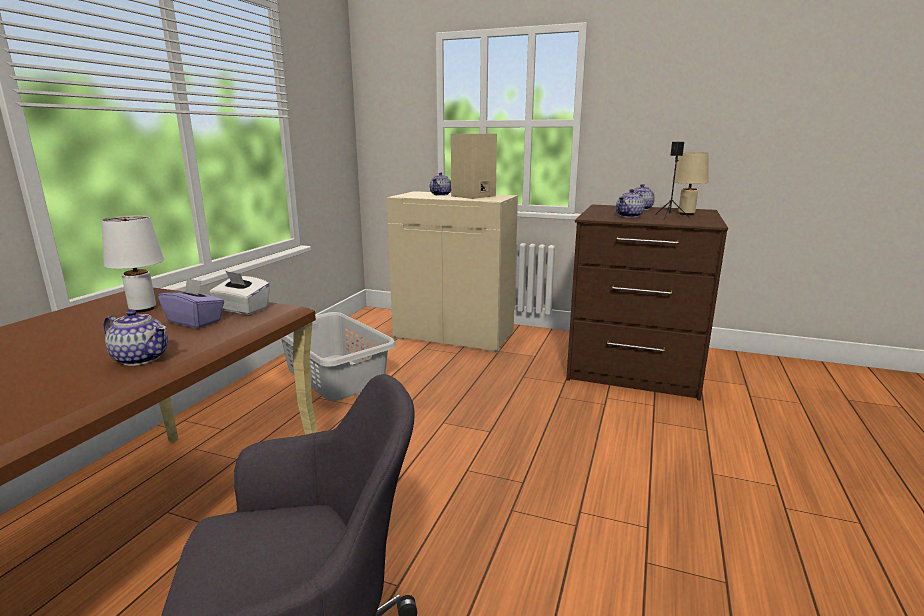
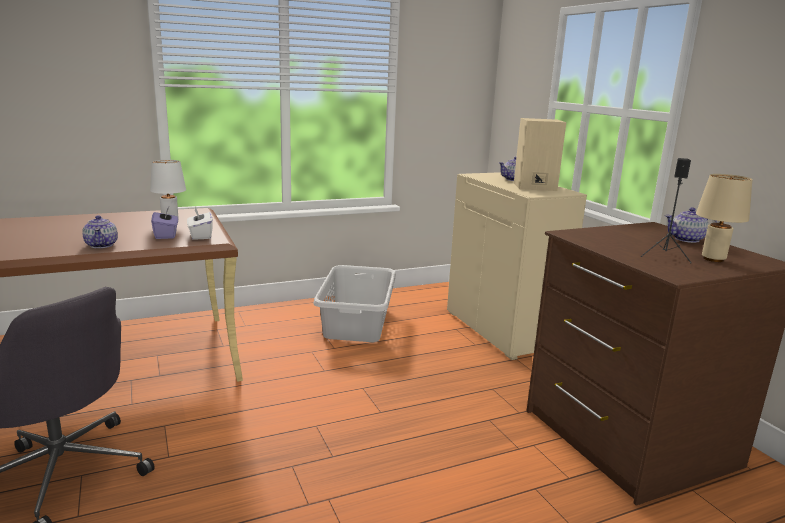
camera: 45 degrees right, 0 degrees up
teapot [616,189,645,218] -> none

